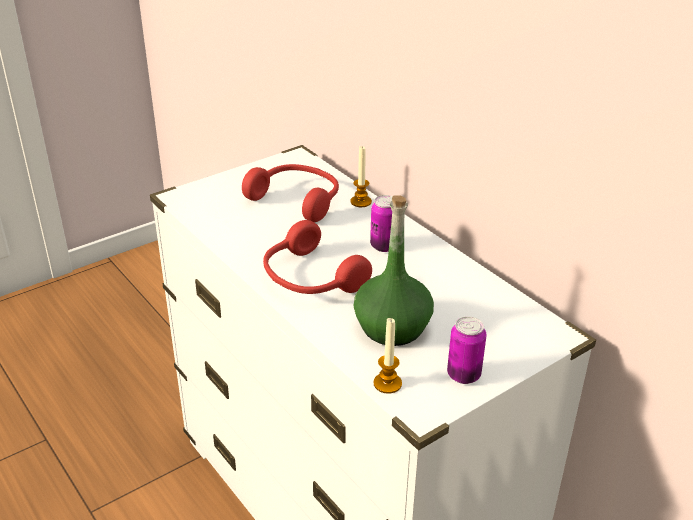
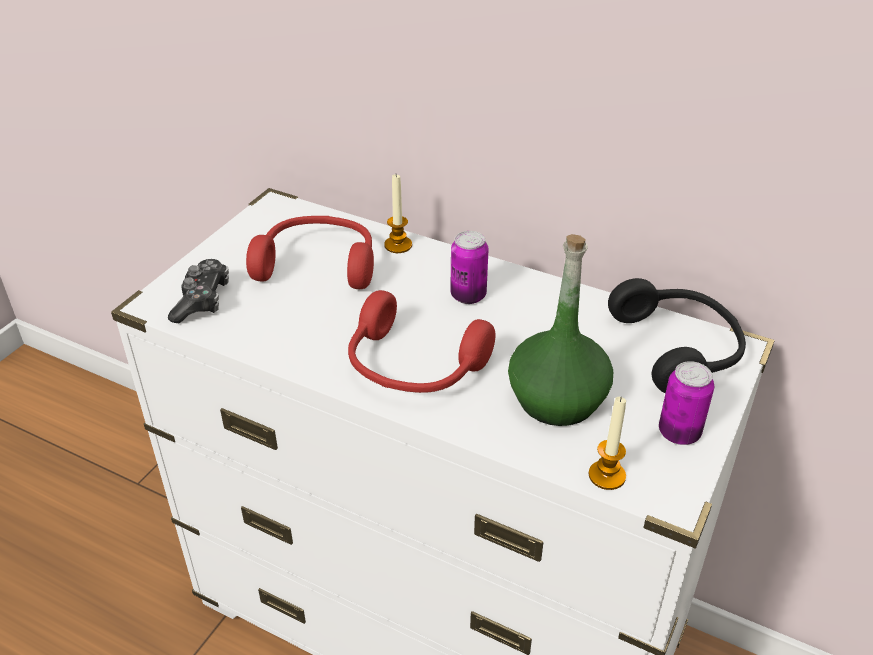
camera: 25 degrees left, 5 degrees up
none -> game controller [168,259,229,323]
none -> black headphones [608,278,746,393]

